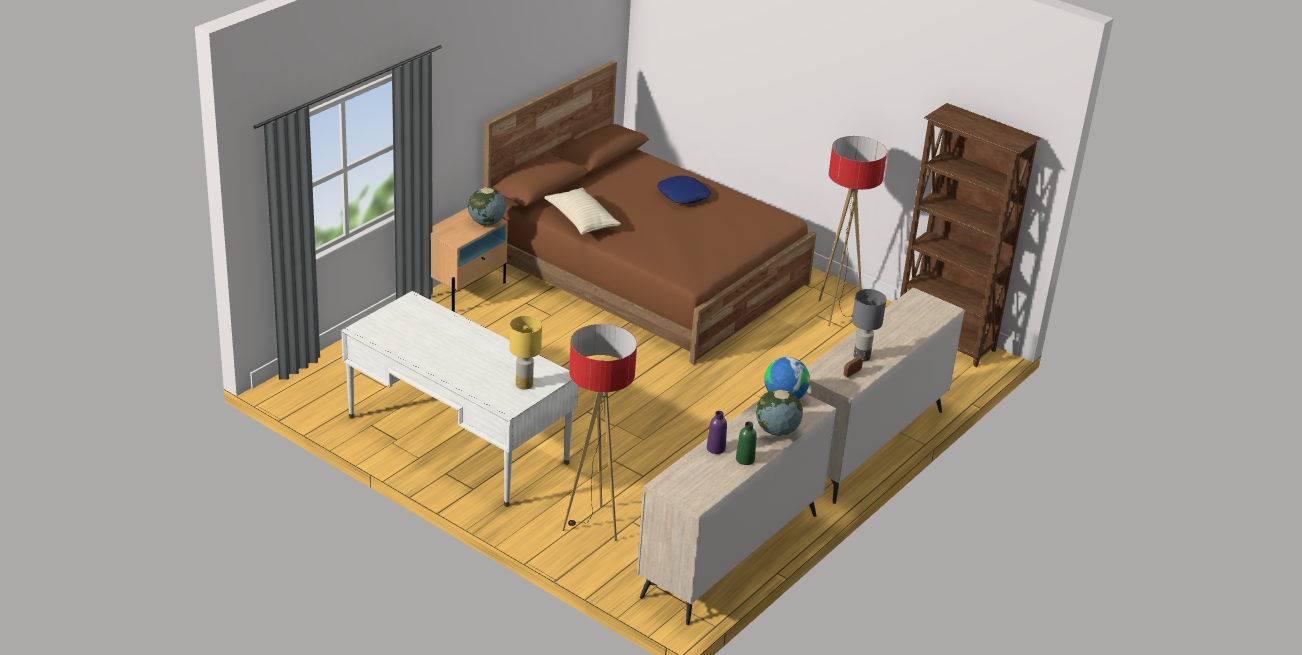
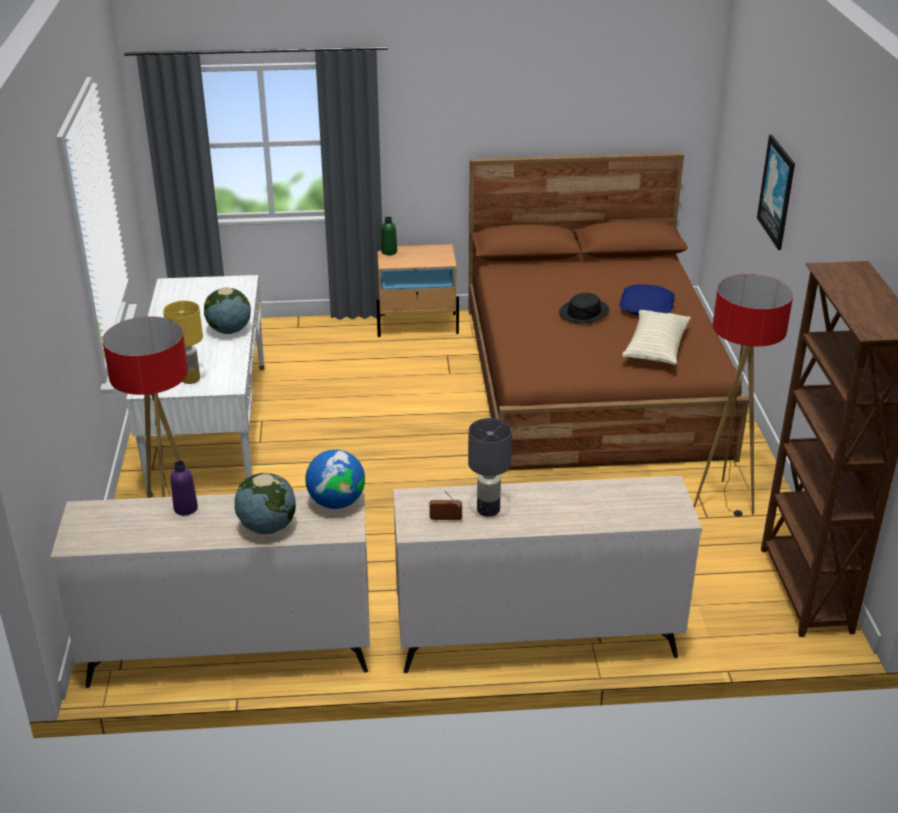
camera: 50 degrees right, 0 degrees up
globe [468,187,506,226] -> globe moved to [204,287,251,334]
beige pillow [544,188,621,235] -> beige pillow moved to [622,310,691,365]
green bottle [736,422,757,465] -> green bottle moved to [381,217,397,255]
none -> black hat [559,293,609,324]
none -> picture [757,135,795,250]

